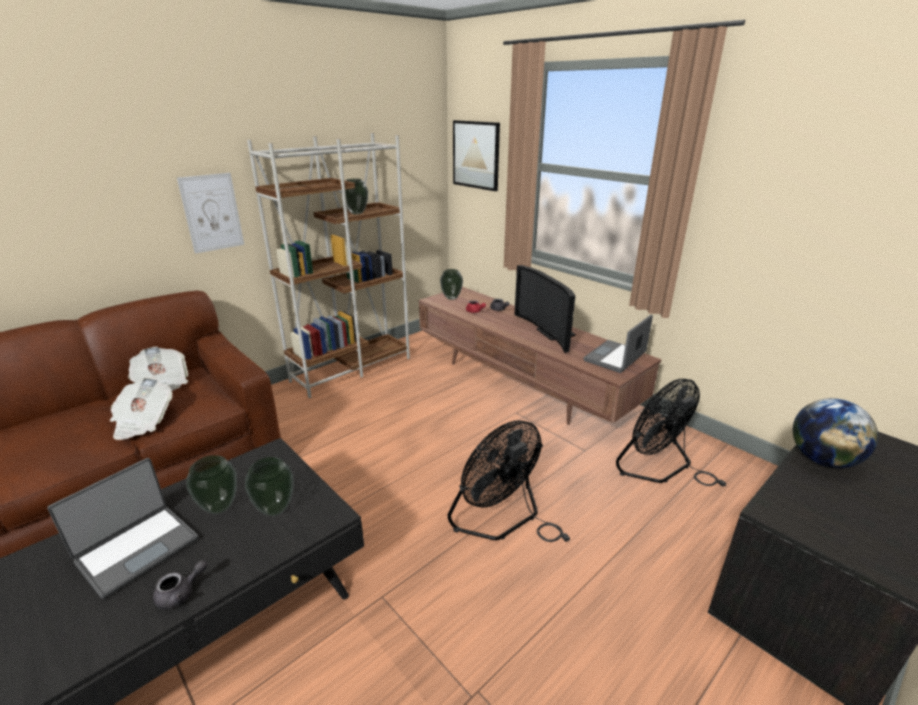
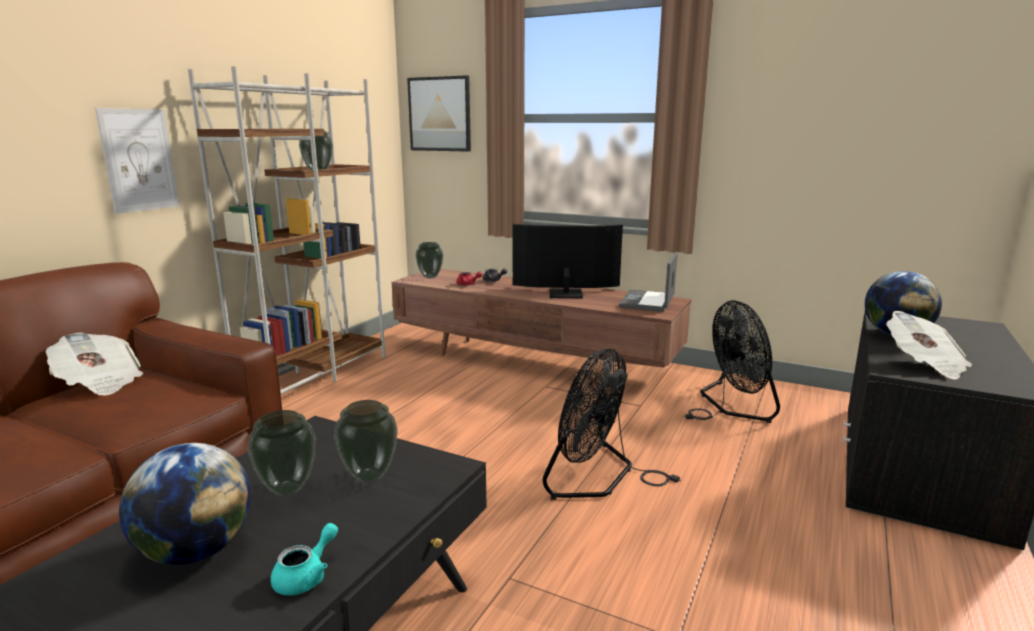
camera: 20 degrees left, 10 degrees down
laptop [47,458,198,599] -> globe [119,443,251,565]
newspaper [110,377,173,440] -> newspaper moved to [887,311,972,380]
grey teapot [153,560,207,609] -> turquoise teapot [271,523,338,595]
television [514,265,576,353] -> television turned 135 degrees clockwise [513,224,623,298]
black fan [616,379,727,487] -> black fan turned 135 degrees clockwise [684,300,780,423]

